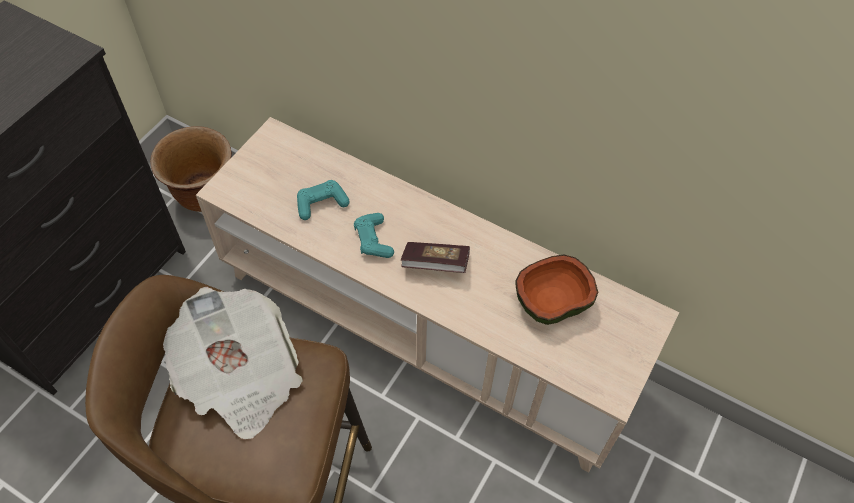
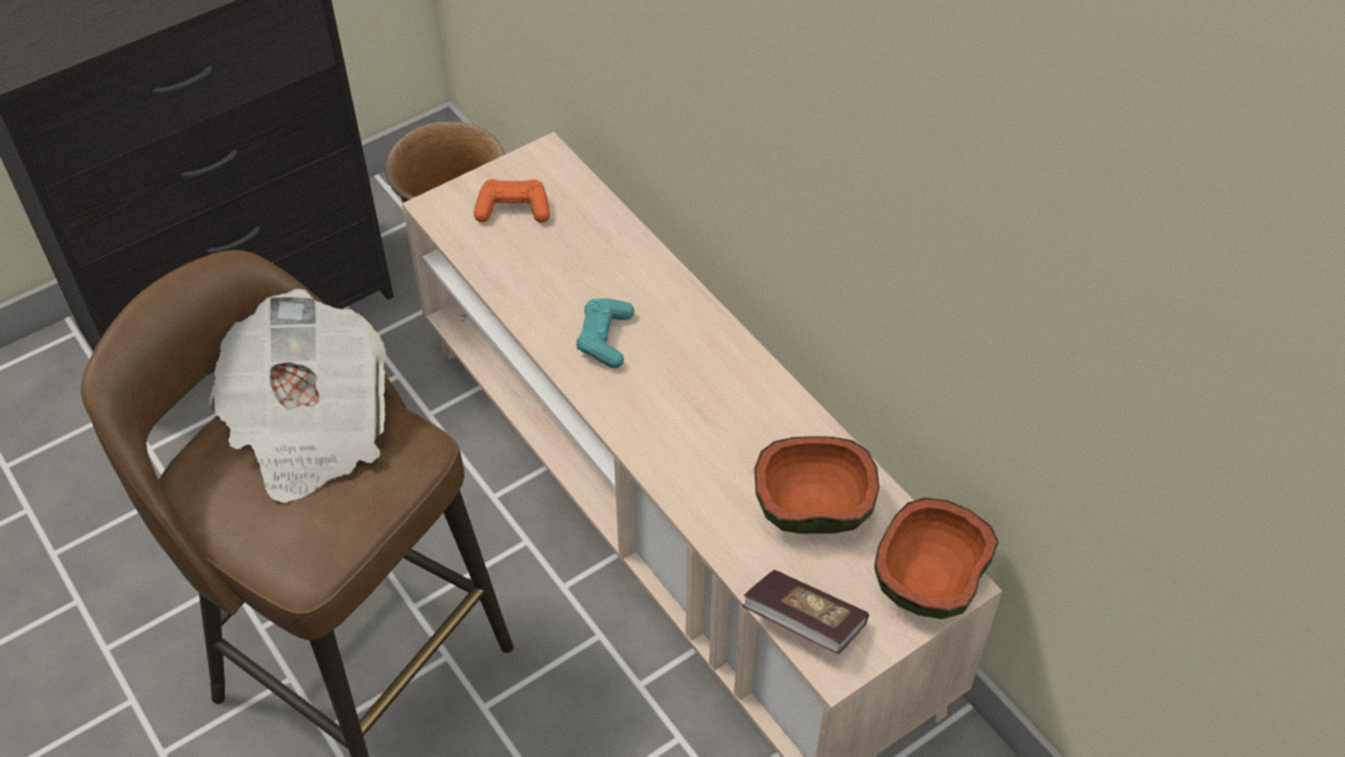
camera: 25 degrees right, 5 degrees down
turquoise game controller [297,180,349,220] -> none
book [401,242,470,273] -> book moved to [742,570,869,654]
none -> orange game controller [474,179,550,223]
none -> bowl [874,498,999,619]

